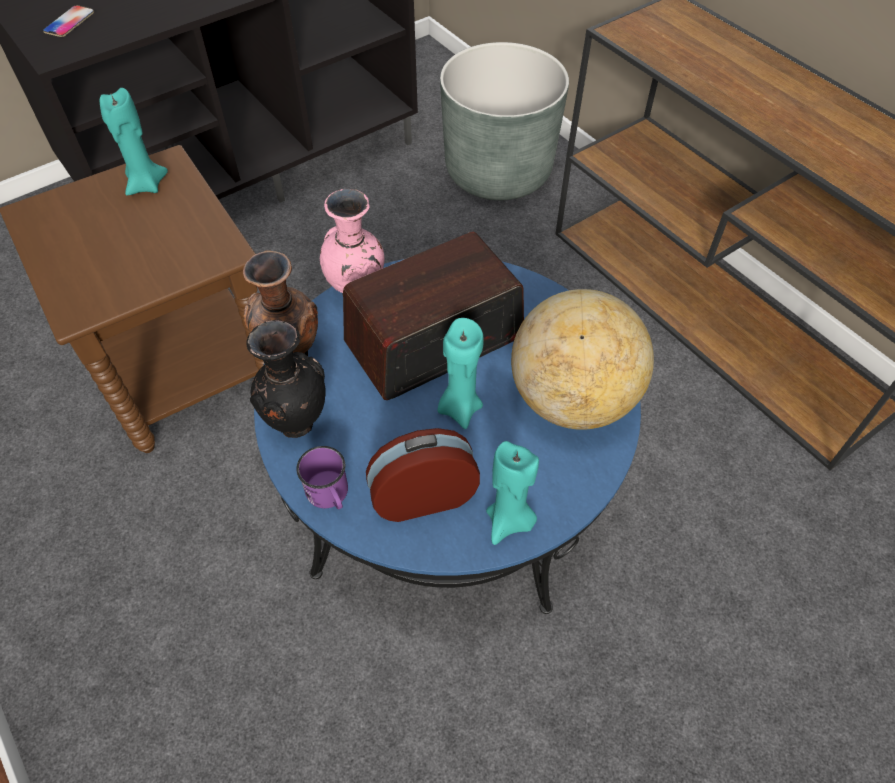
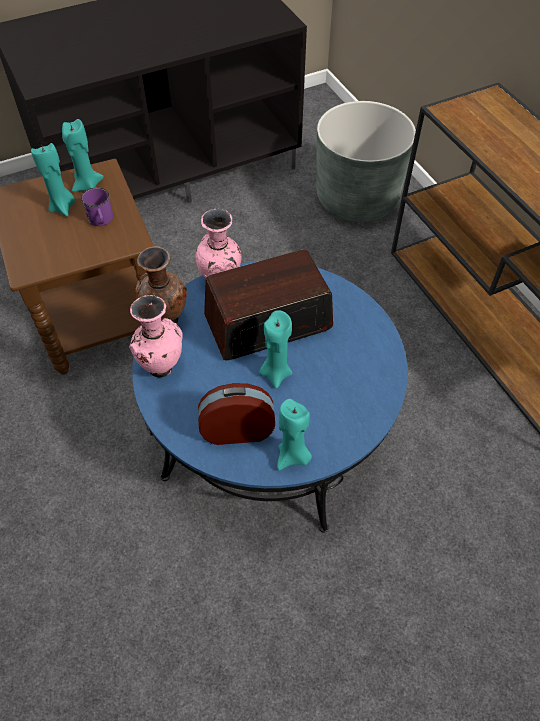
camera: 10 degrees right, 0 degrees up
phone [43,5,94,37] -> none
black vase [246,320,326,438] -> pink vase [129,295,183,378]
purple mug [296,446,348,510] -> purple mug moved to [81,187,113,226]
globe [511,289,654,430] -> none
none -> turquoise candle [31,143,75,217]

